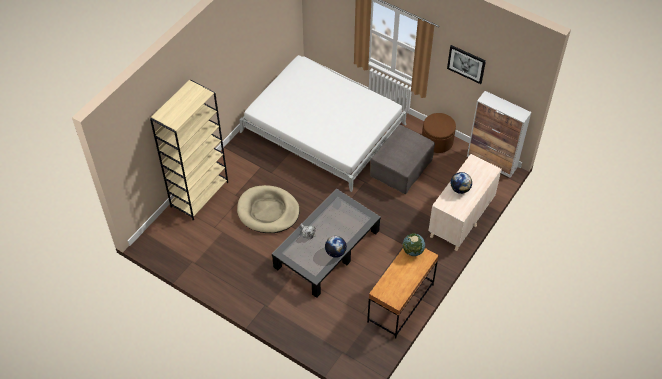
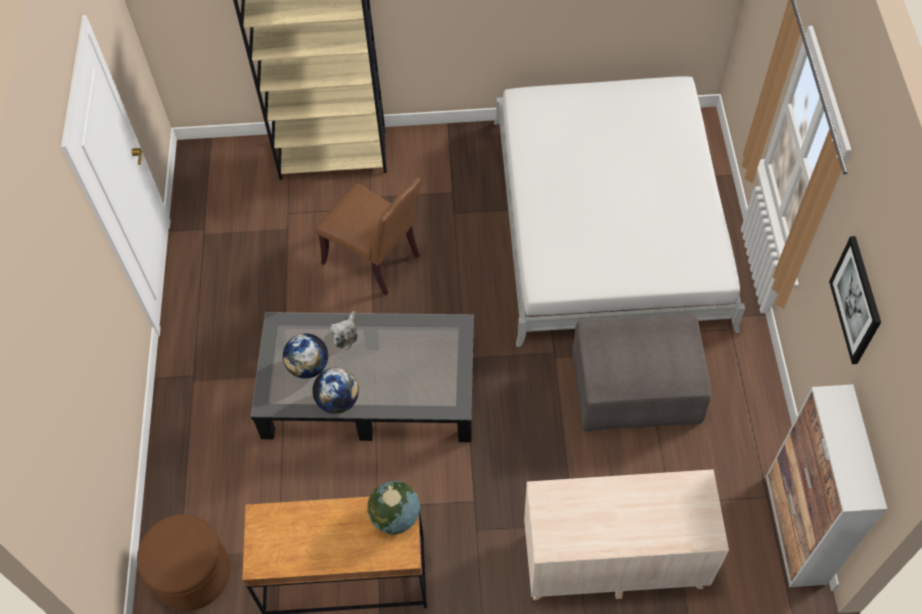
camera: 55 degrees right, 5 degrees up
beige dog bed [237,185,300,233] -> brown chair [316,178,421,295]
brown ottoman [422,113,456,153] -> brown ottoman moved to [137,514,230,611]
globe [450,172,472,194] -> globe moved to [283,333,328,379]

